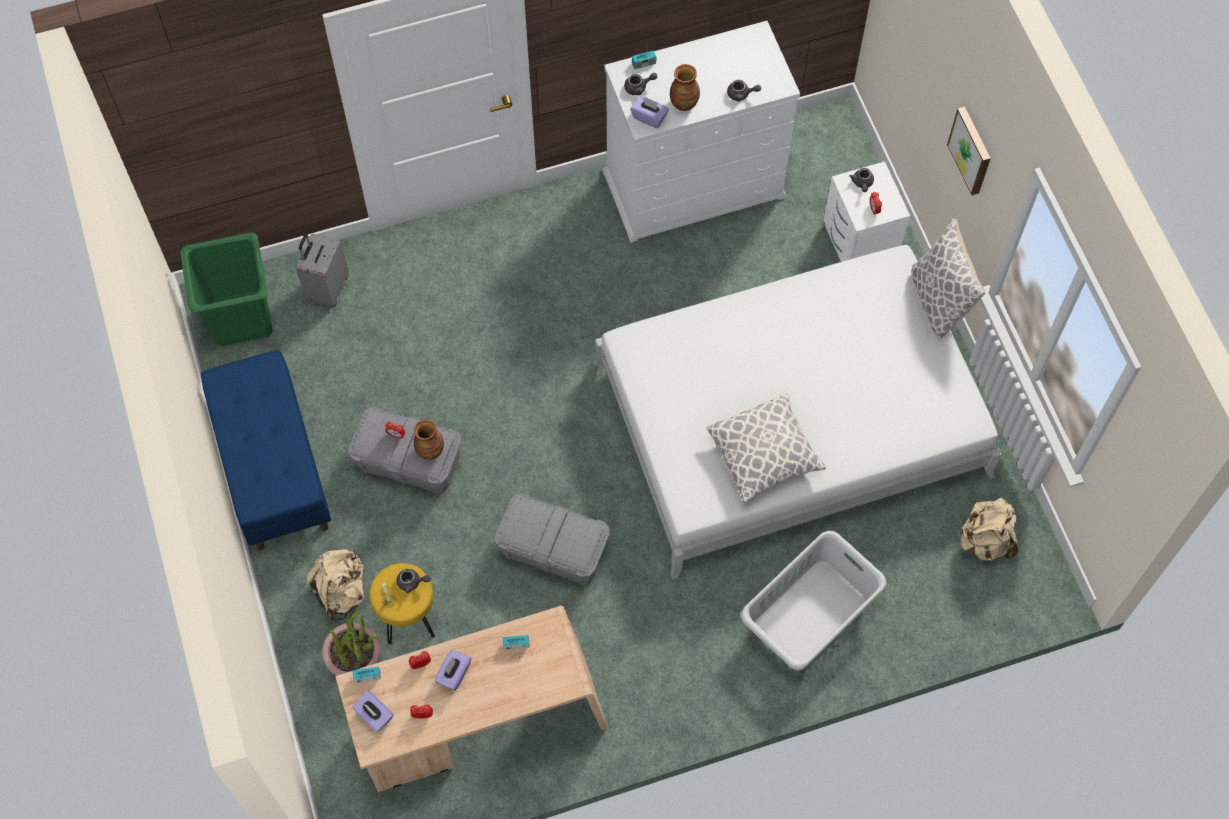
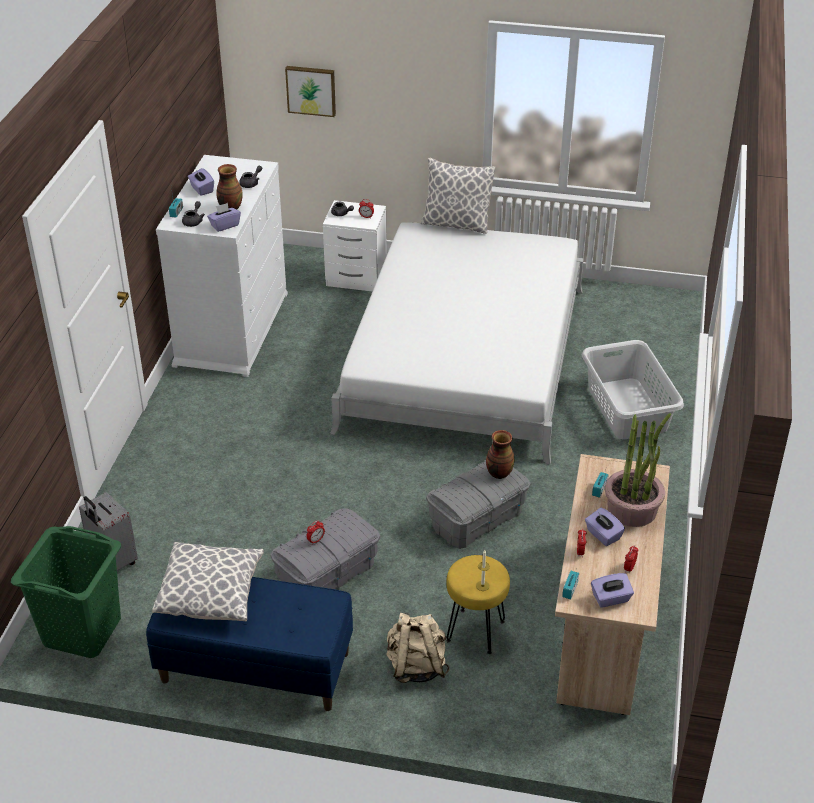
camera: 60 degrees left, 25 degrees down
potted plant [322,609,381,676] -> potted plant moved to [605,413,671,527]
grey teapot [397,569,431,593] -> none
vase [414,419,444,460] -> vase moved to [486,430,514,479]
pillow [707,393,826,503] -> pillow moved to [152,542,264,621]
picture [947,107,991,195] -> picture moved to [285,66,336,117]
beige backpack [958,497,1018,561] -> none
none -> purple tissue box [188,168,214,196]

